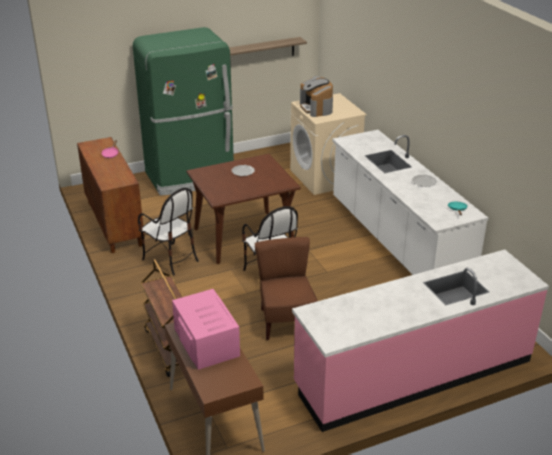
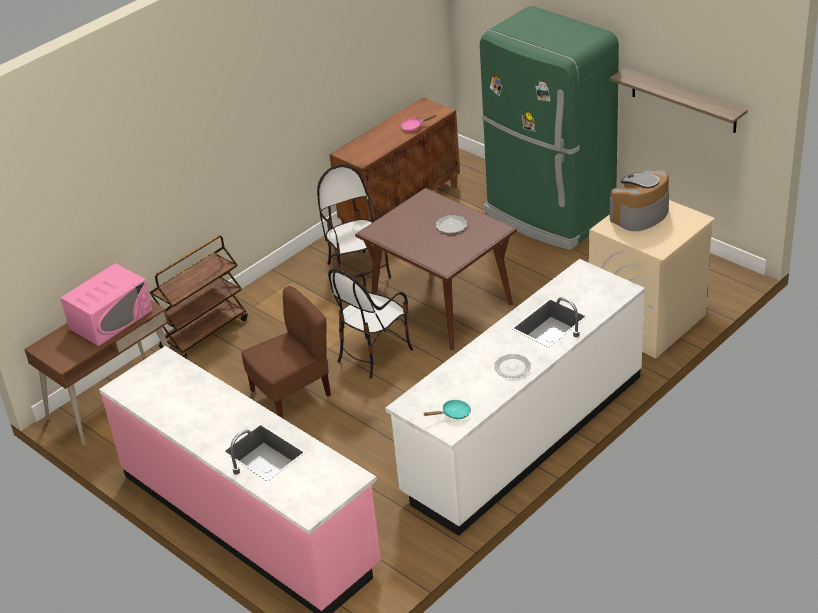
camera: 70 degrees right, 5 degrees up
chair [138,188,199,275] -> chair turned 135 degrees clockwise [317,164,391,278]

